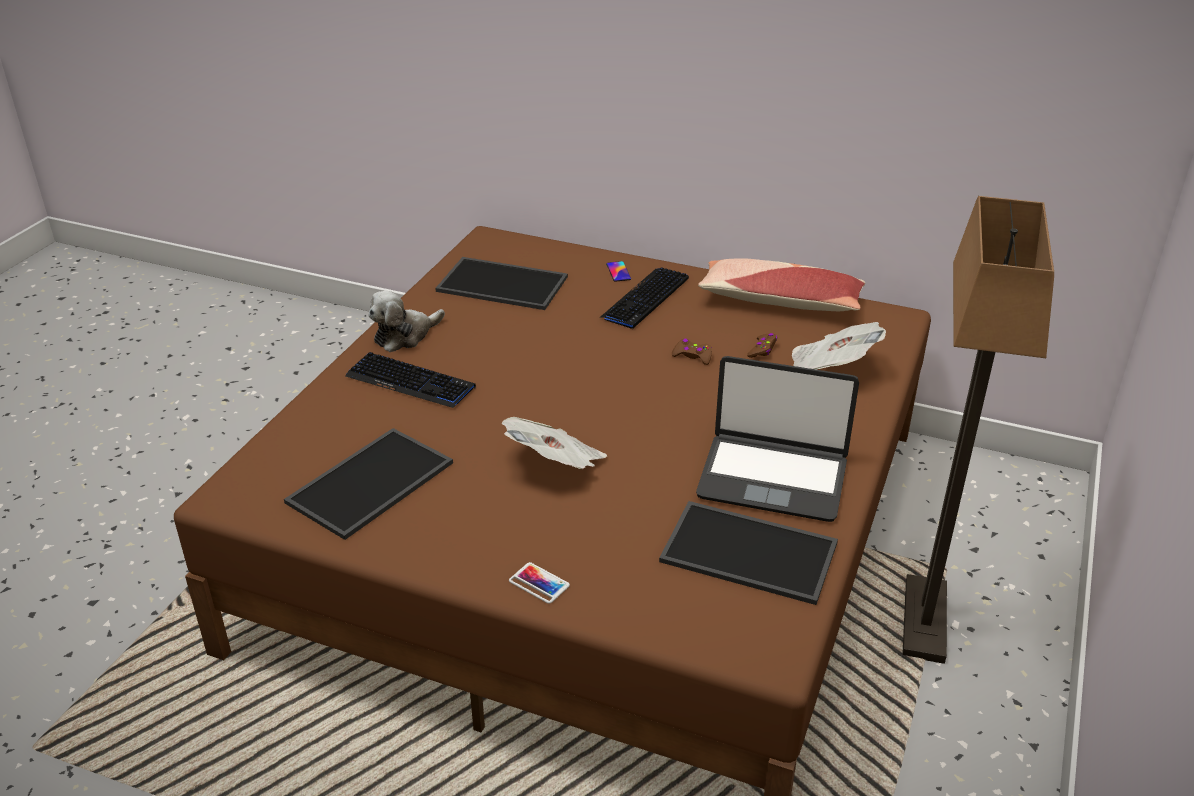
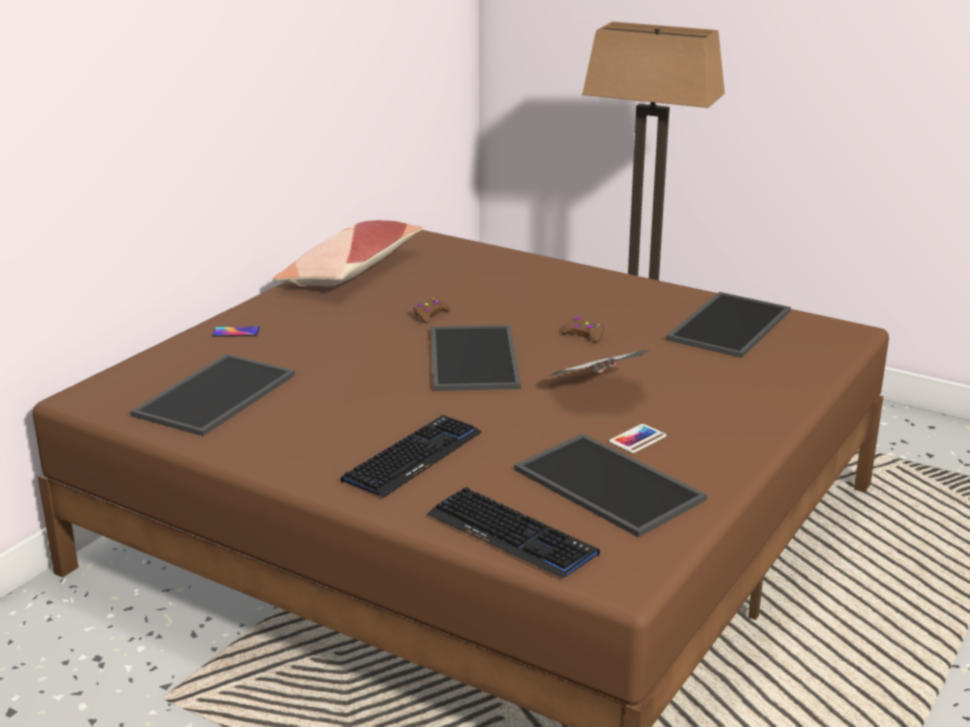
camera: 80 degrees left, 10 degrees down
plush toy [368,291,445,352] -> none
phone [509,562,570,604] -> phone moved to [609,424,666,453]
keyboard [601,267,689,329] -> keyboard moved to [427,487,600,578]
laptop [696,356,859,522] -> none
brown game controller [747,333,777,358] -> brown game controller moved to [561,317,604,343]
newspaper [792,322,886,370] -> none
none -> tray [431,325,521,391]

